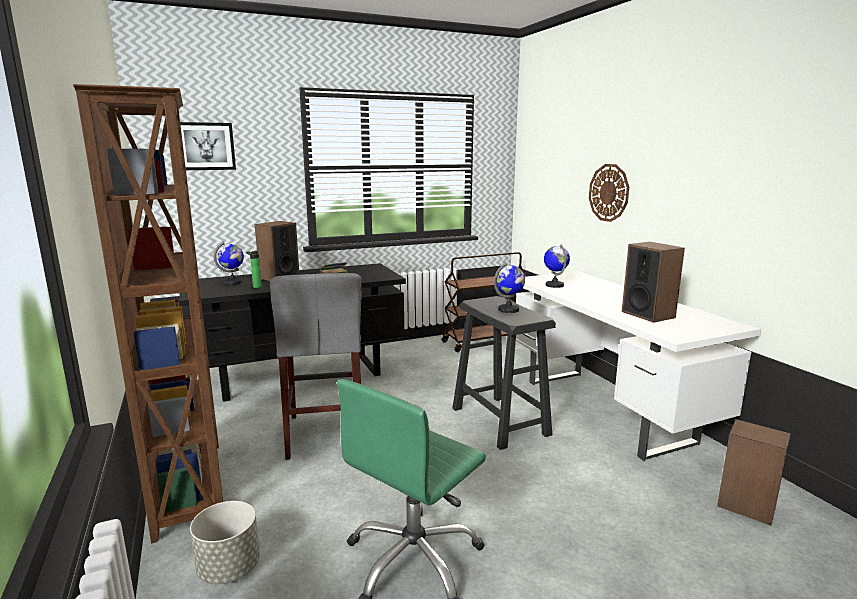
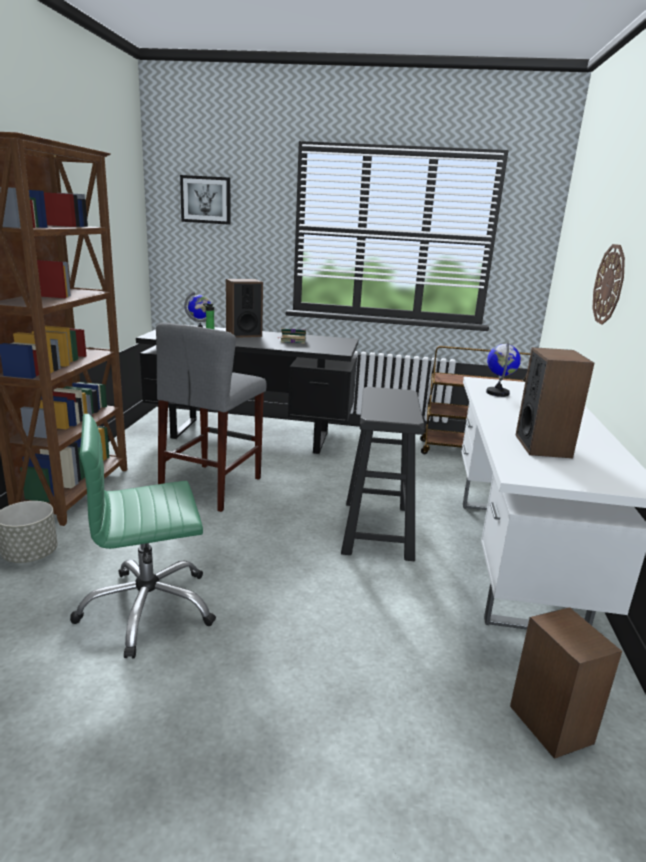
camera: 30 degrees right, 5 degrees up
globe [494,262,525,313] -> none

